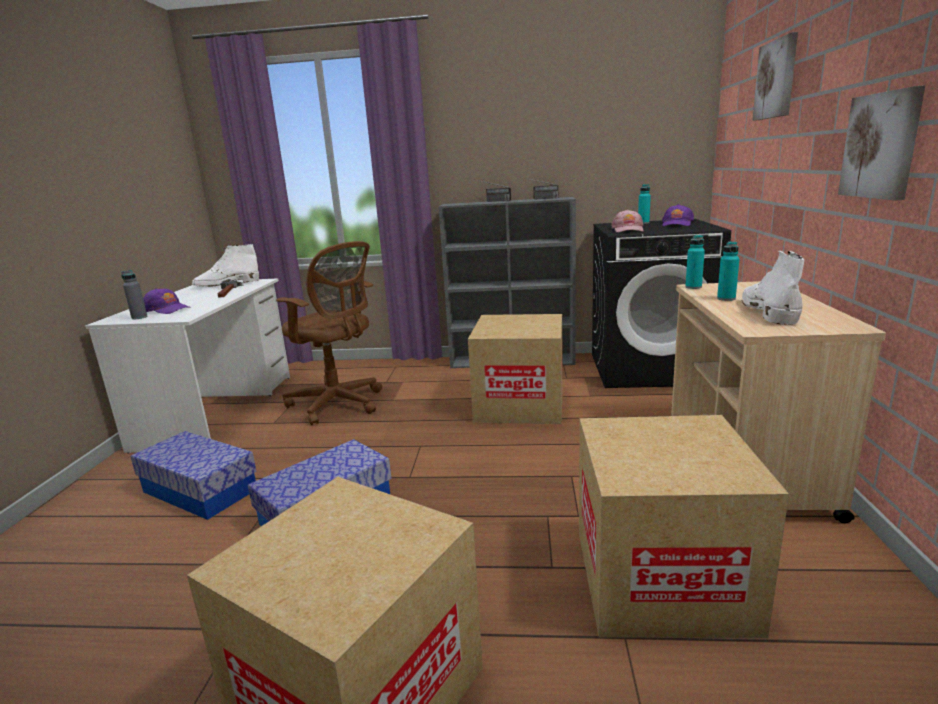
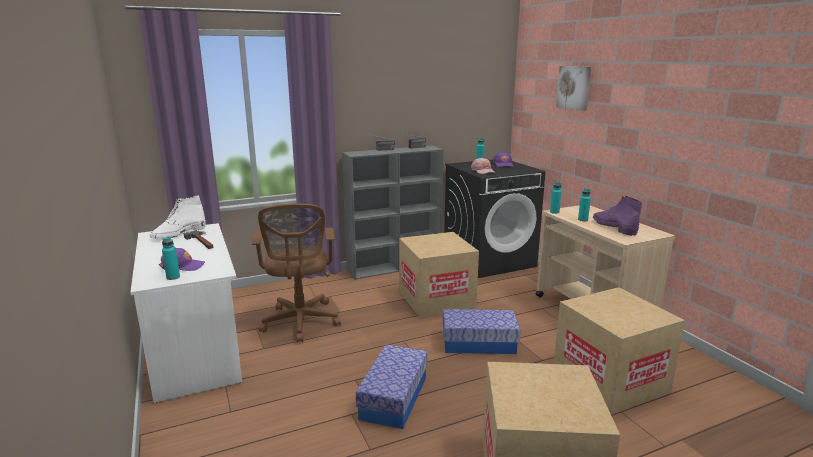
camera: 30 degrees left, 0 degrees up
grey bottle [121,270,147,319] -> turquoise bottle [162,236,180,280]
storage box [131,431,257,520] -> storage box moved to [443,309,520,354]
brown office chair [276,241,382,425] -> brown office chair turned 75 degrees clockwise [252,203,341,343]
white boot [741,250,804,325] -> purple boot [593,196,642,236]
picture [838,85,926,201] -> none

